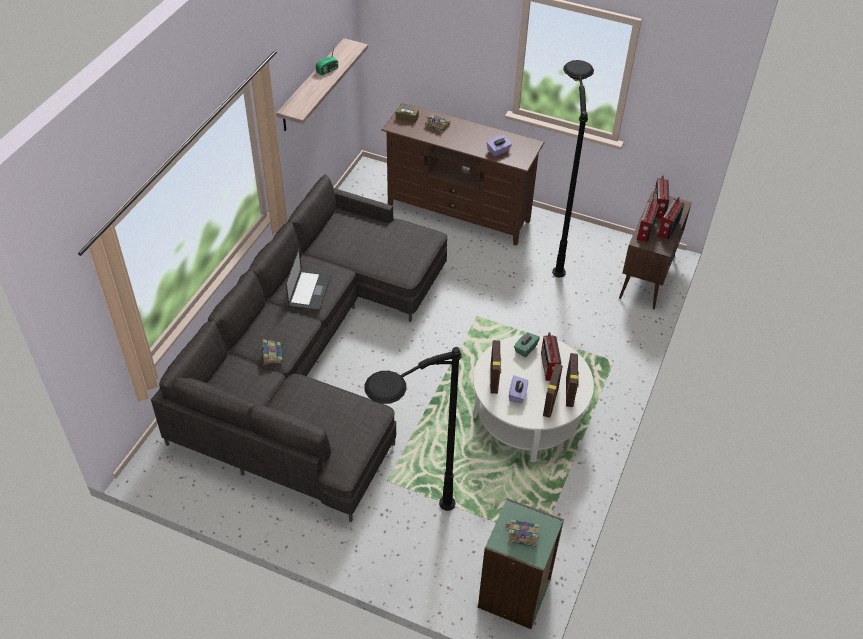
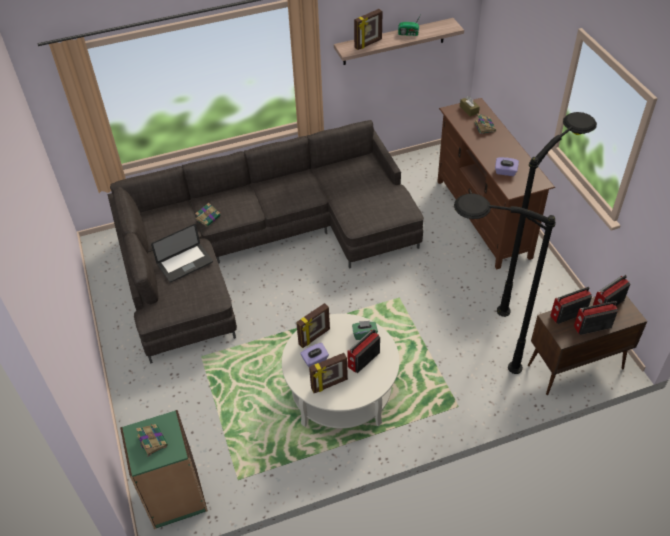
camera: 50 degrees right, 0 degrees up
laptop [286,248,331,311] -> laptop moved to [151,224,213,283]
black floor lamp [364,347,462,511] -> black floor lamp moved to [454,193,556,374]
picture frame [566,353,579,407] -> picture frame moved to [354,9,382,50]

